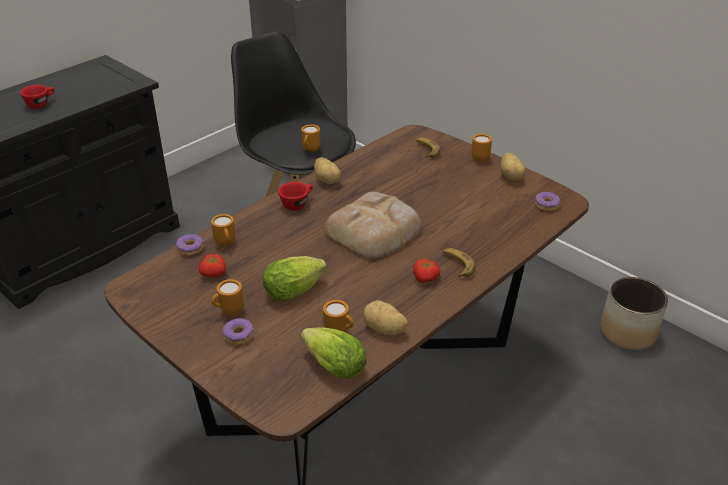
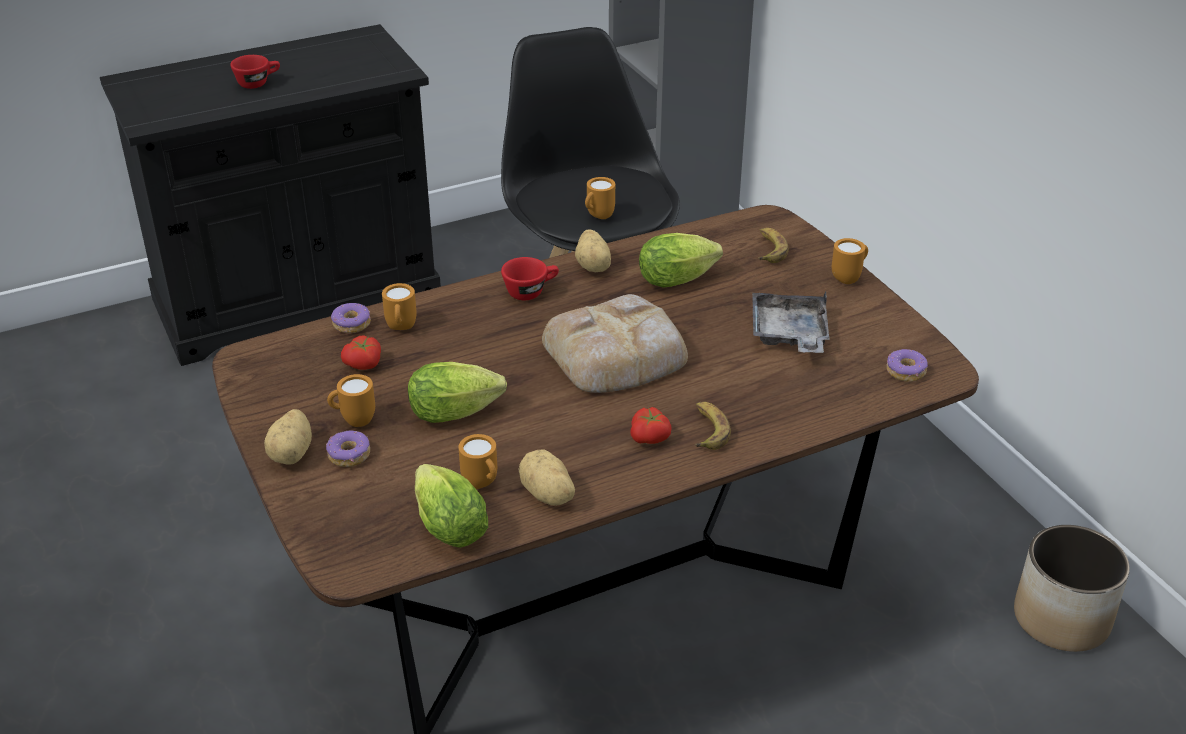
camera: 20 degrees right, 0 degrees up
potato [500,153,525,180] -> potato moved to [264,409,312,465]
none -> lettuce [639,233,723,288]
none -> grey tray [752,292,829,353]

